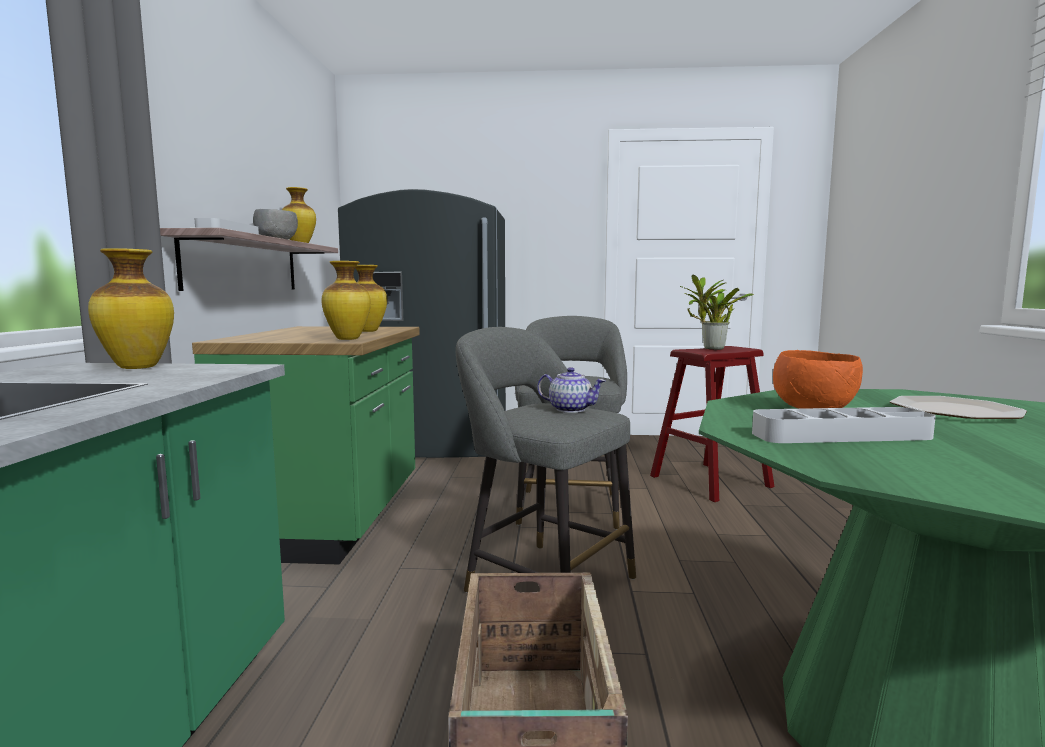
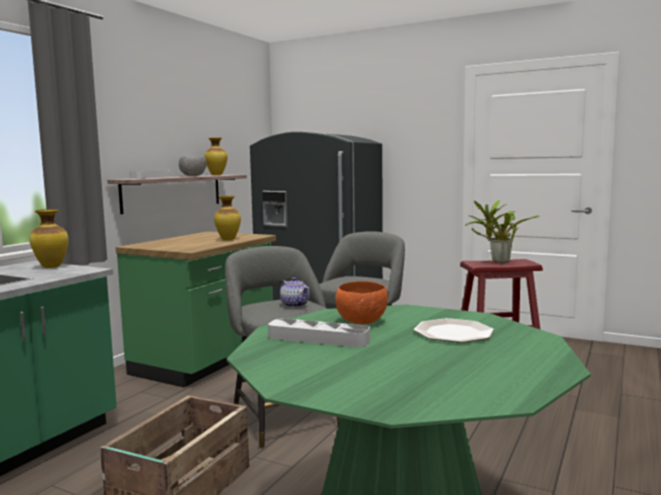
camera: 25 degrees right, 0 degrees up
vase [321,261,371,340] -> none

